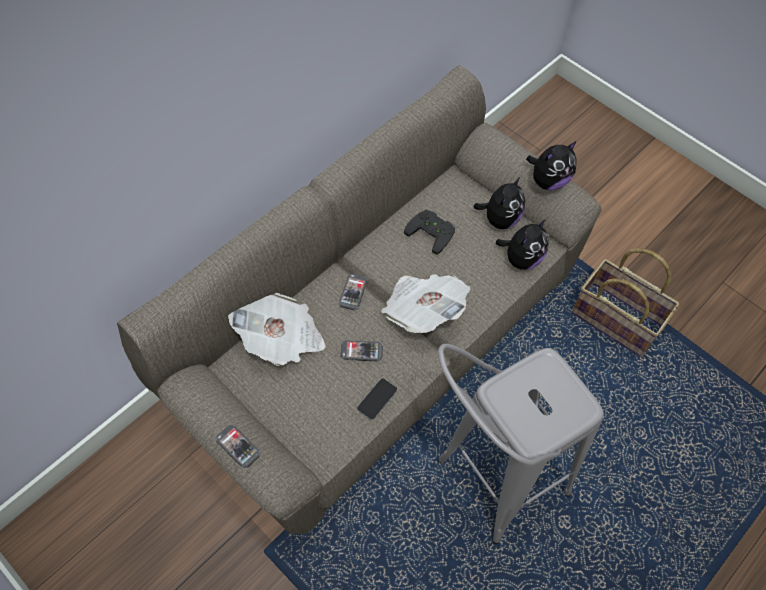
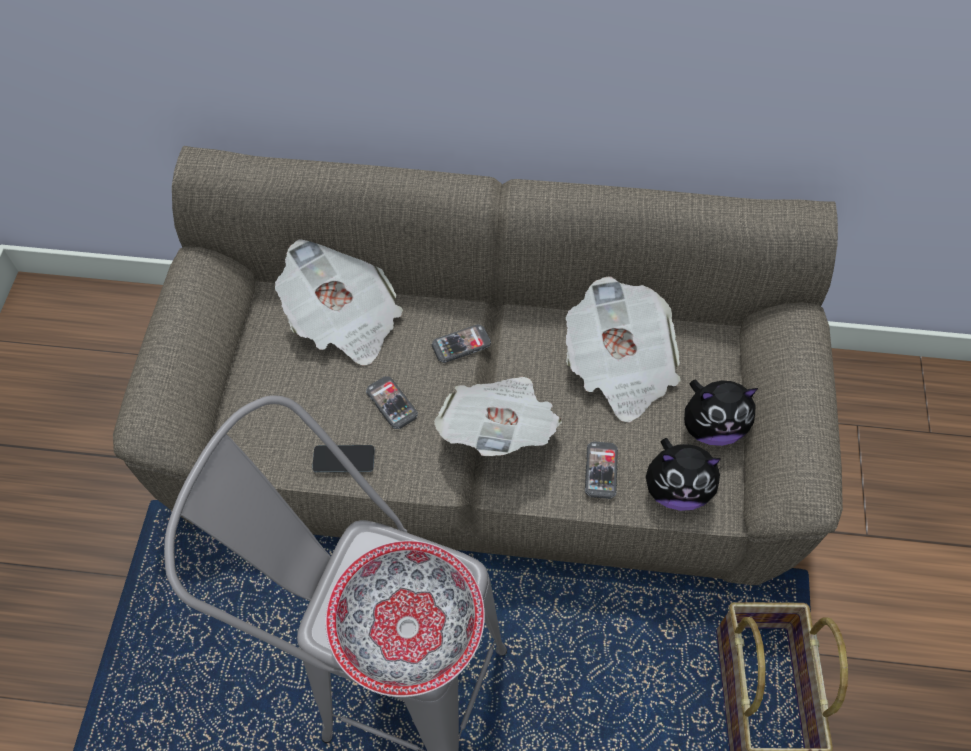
camera: 55 degrees right, 0 degrees up
phone [216,425,260,468] -> phone moved to [585,441,618,499]
black game controller [404,210,455,255] -> newspaper [566,276,681,423]
plush toy [526,141,577,190] -> none
none -> bowl [325,541,485,697]

